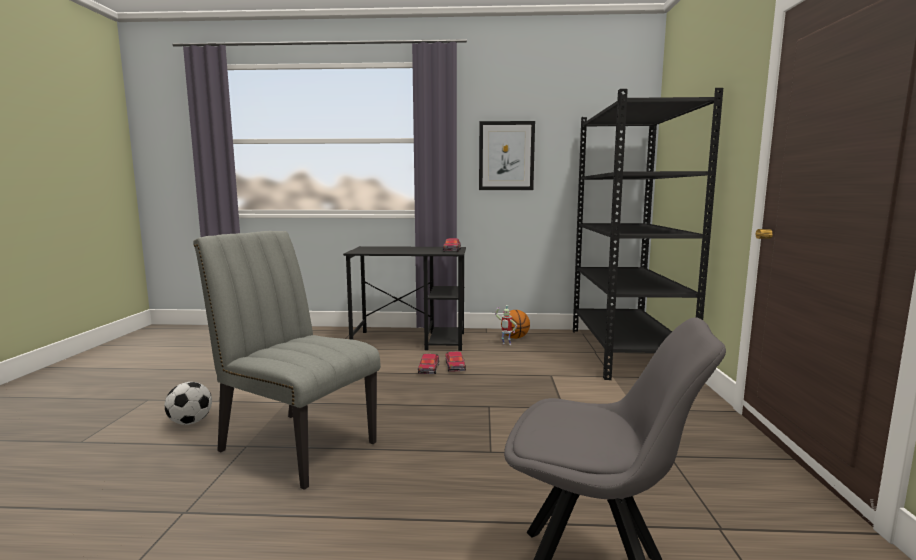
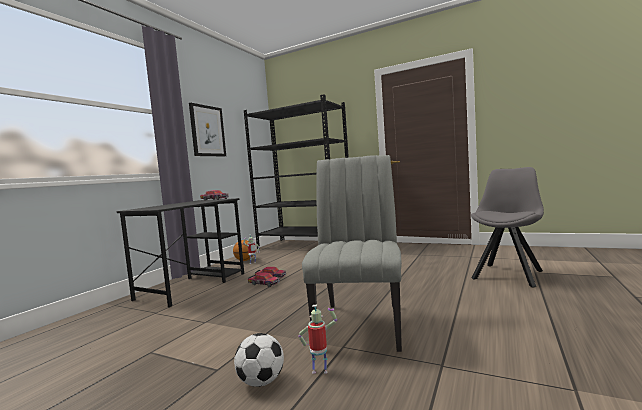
camera: 65 degrees left, 5 degrees down
grey chair [193,231,381,490] -> grey chair turned 135 degrees clockwise [302,155,402,352]
none -> toy robot [298,305,337,374]

